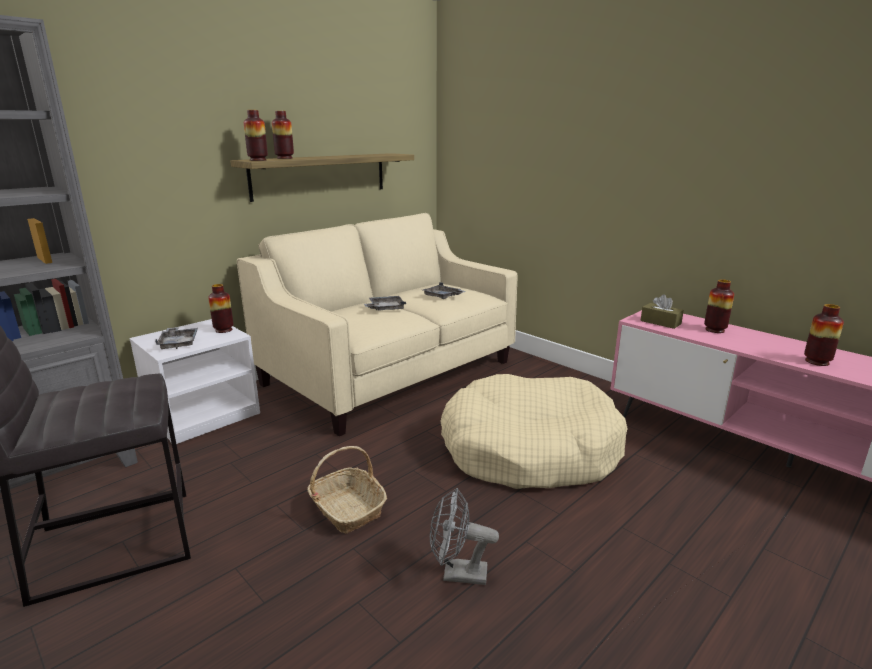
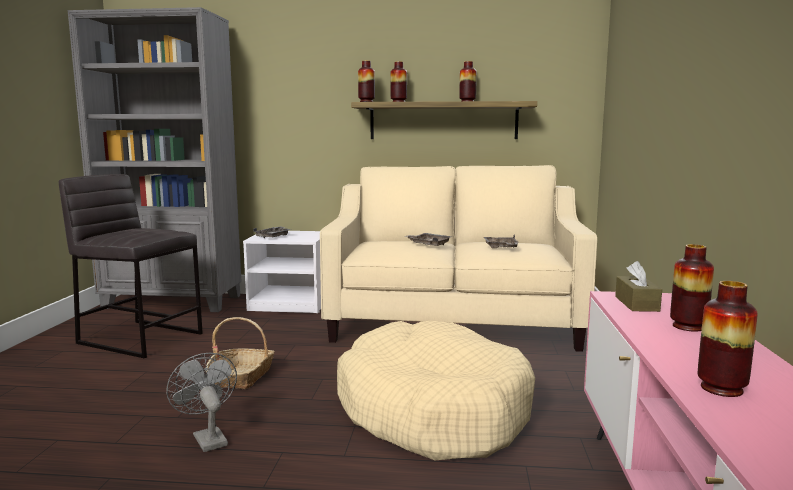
camera: 50 degrees right, 10 degrees down
vase [208,284,234,333] -> vase moved to [459,61,477,101]

